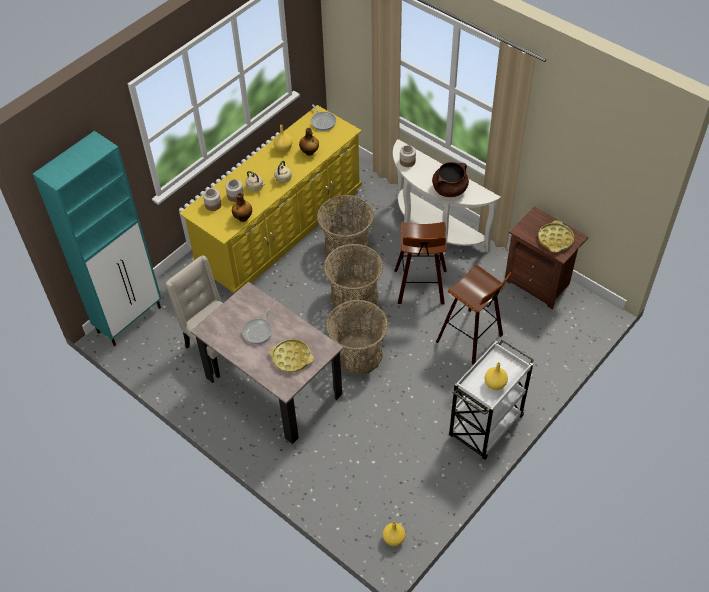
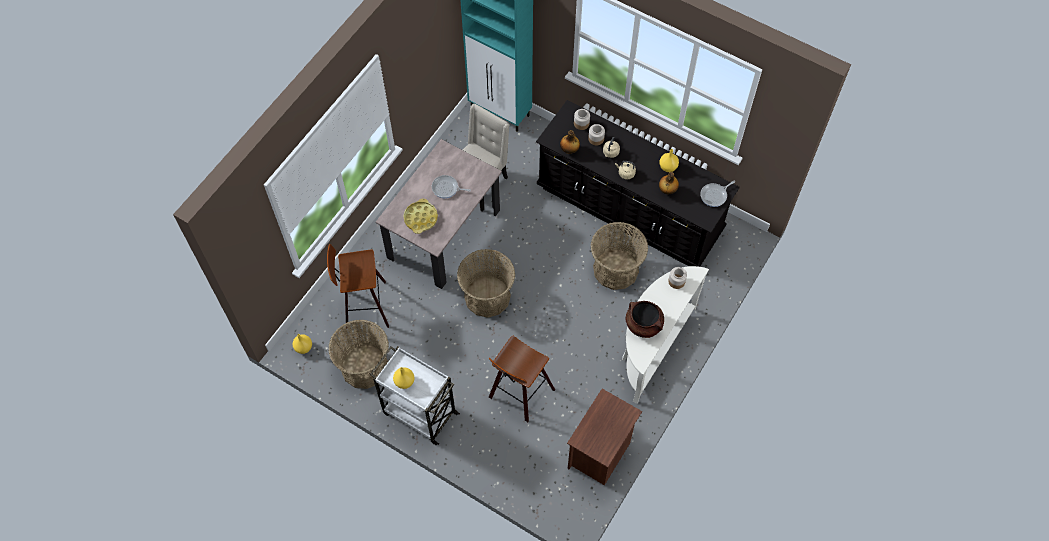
camera: 80 degrees right, 10 degrees up
yellow dresser [179,105,362,293] -> black dresser [536,100,740,267]
basket [324,244,383,316] -> basket moved to [328,320,389,389]
stool [394,222,447,304] -> stool moved to [327,244,389,328]
yellow tray [538,220,574,253] -> none

